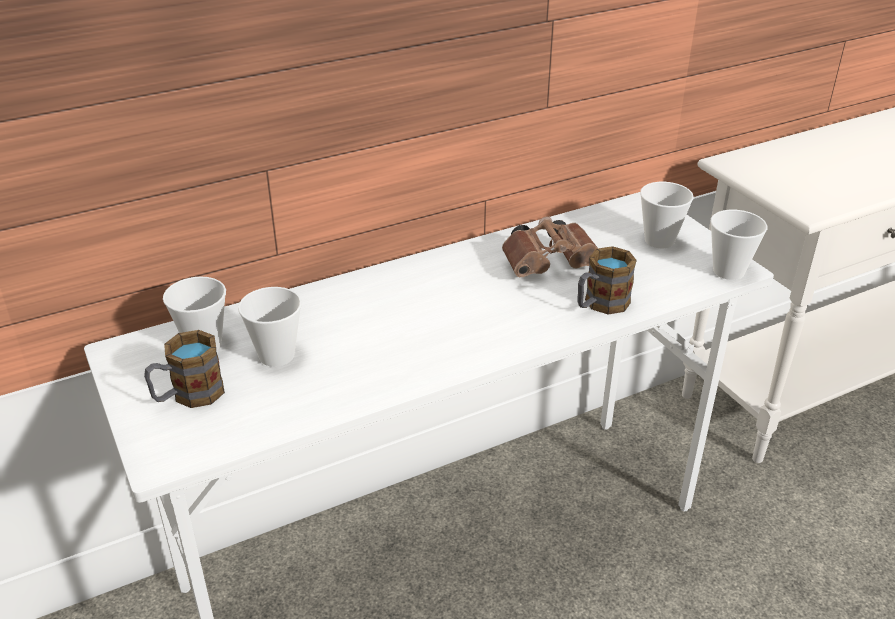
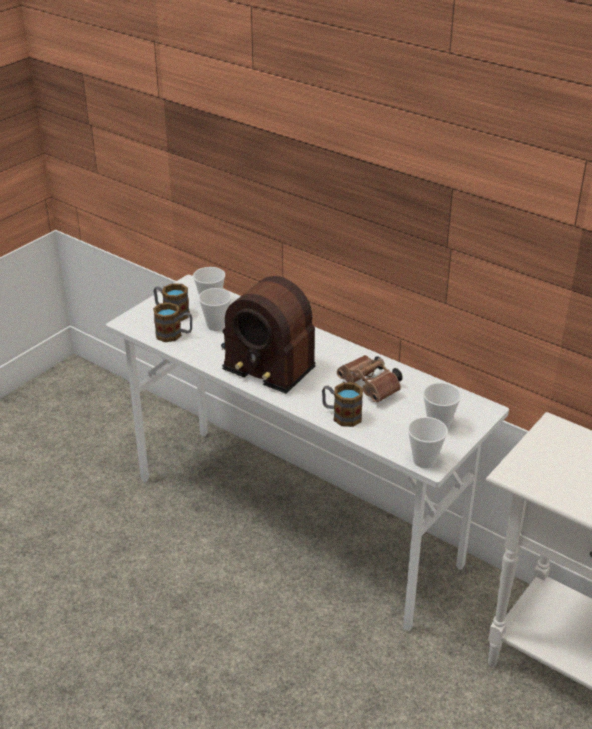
camera: 65 degrees right, 0 degrees up
none -> mug [153,302,192,342]
none -> radio [221,276,316,394]

